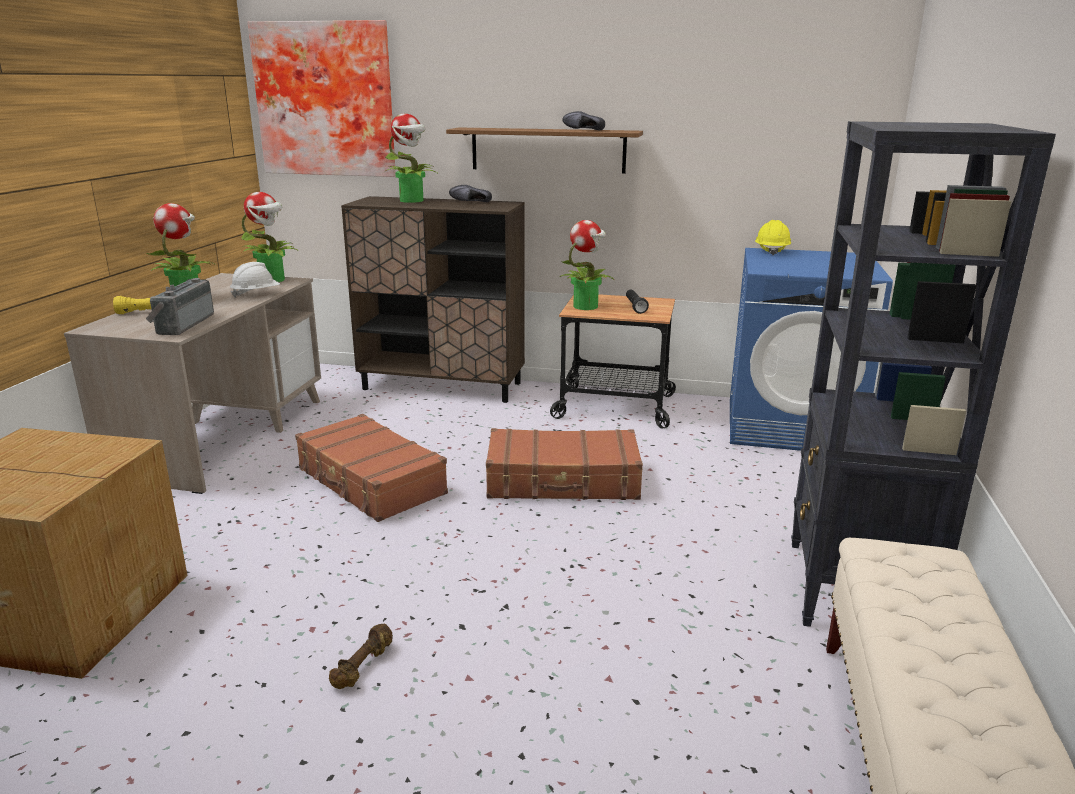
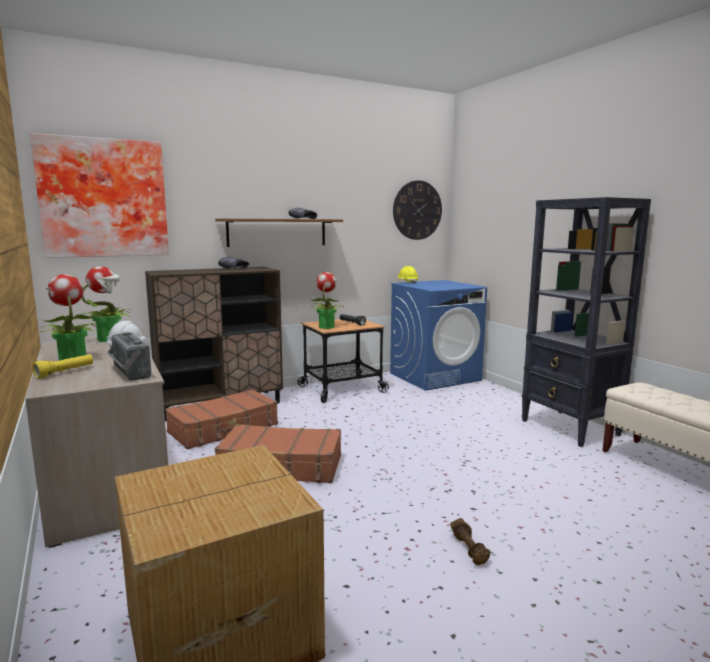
camera: 40 degrees left, 10 degrees down
potted plant [384,114,437,203] -> none
brown suitcase [486,428,643,500] -> brown suitcase moved to [165,389,278,450]
none -> wall clock [393,180,442,240]

